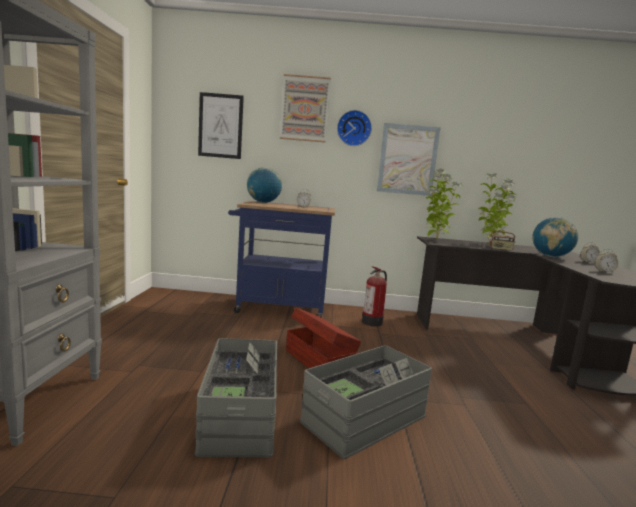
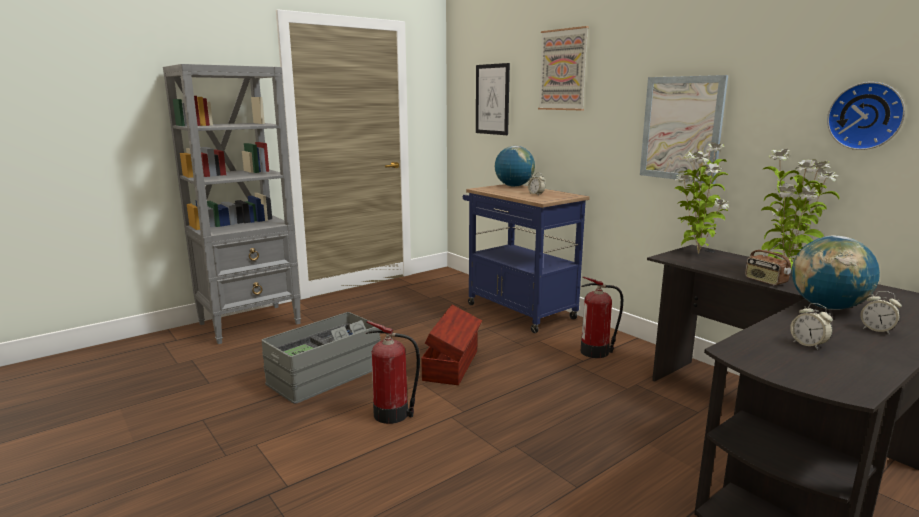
camera: 50 degrees right, 5 degrees up
grey storage box [300,345,432,459] -> fire extinguisher [366,321,420,424]
wall clock [337,110,372,146] -> wall clock moved to [827,82,905,150]

